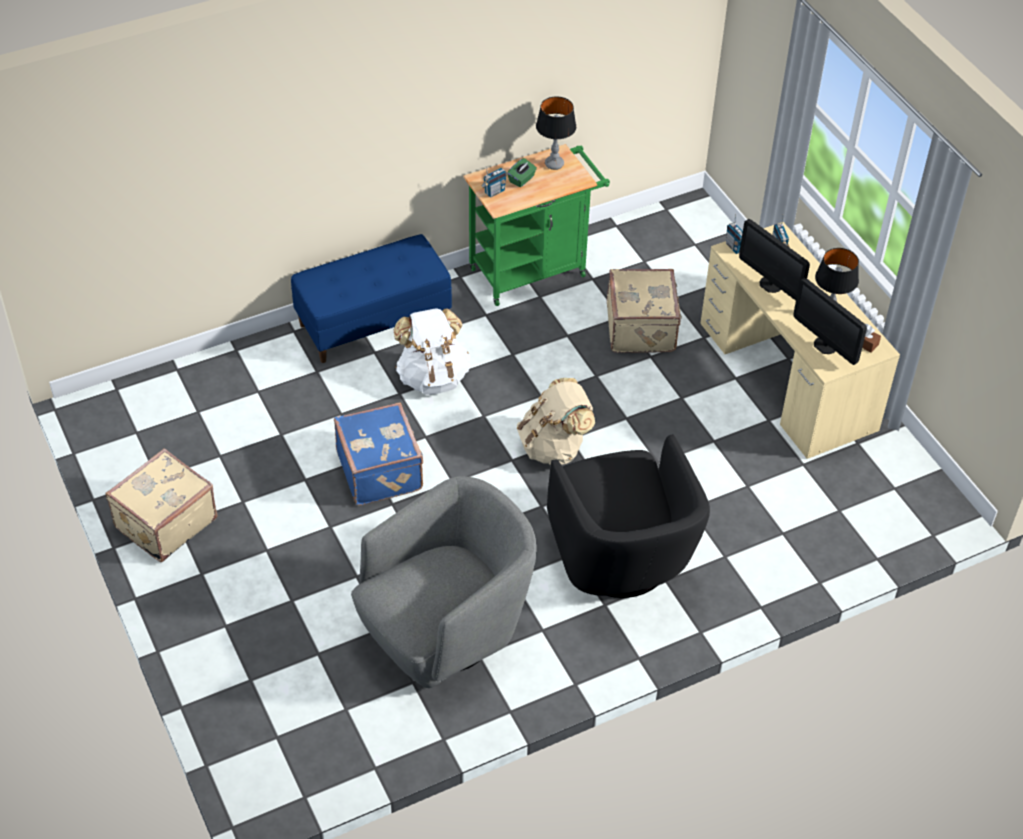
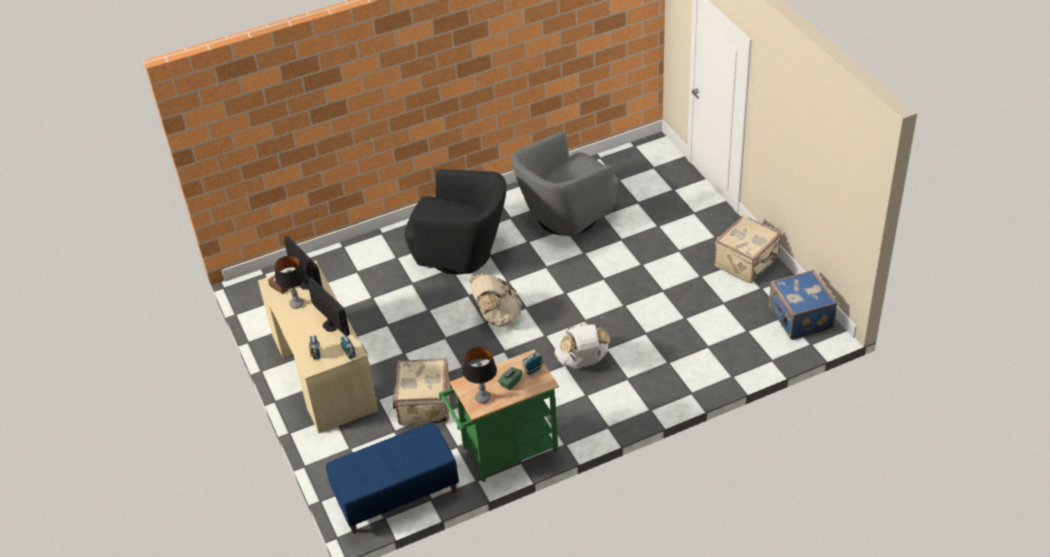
camera: 175 degrees left, 5 degrees down
blue bench [291,234,452,363] -> blue bench moved to [326,422,459,534]
blue suitcase [334,402,423,506] -> blue suitcase moved to [769,270,837,340]
black armchair [547,434,710,598] -> black armchair turned 120 degrees clockwise [404,169,506,274]

